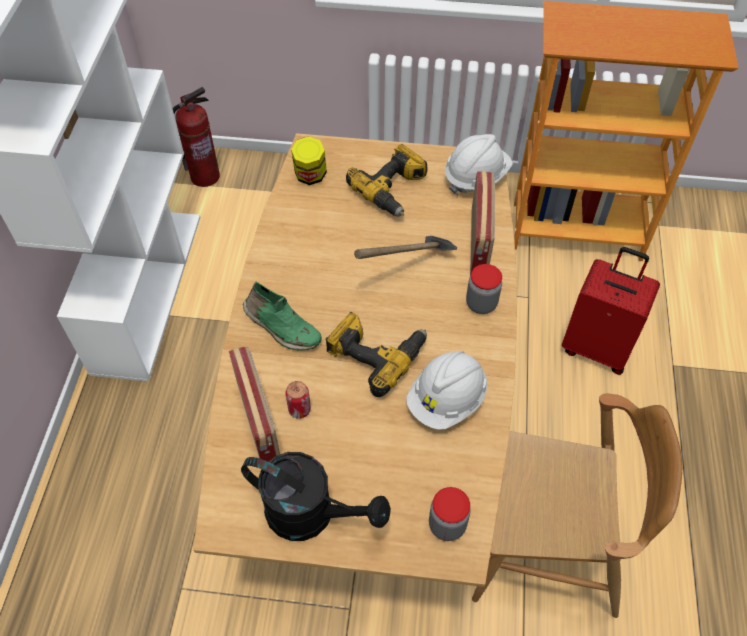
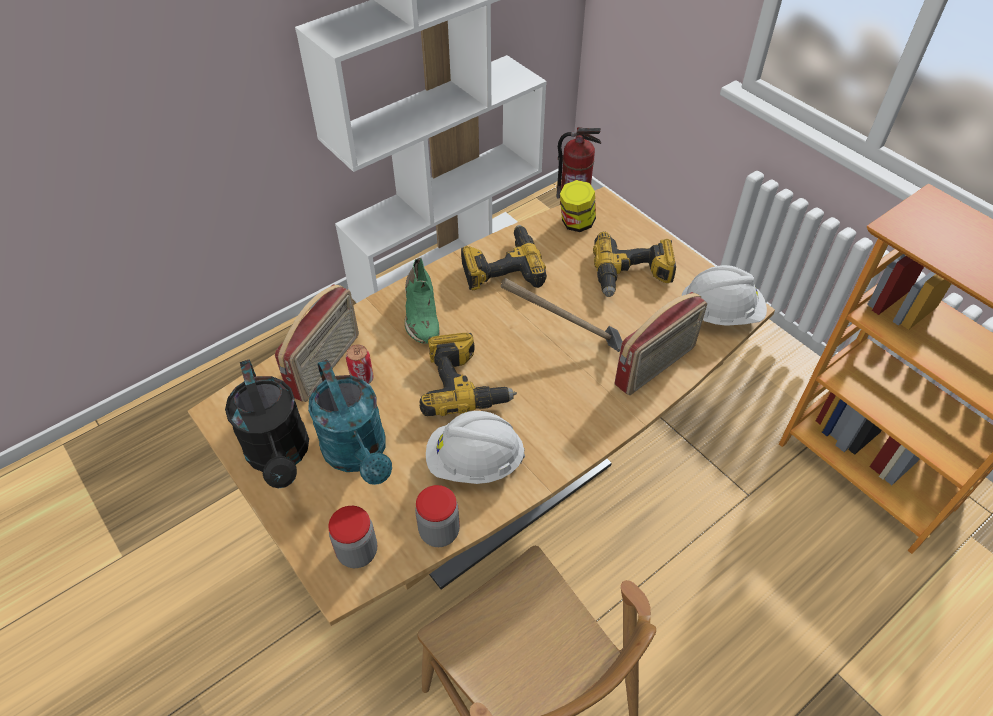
camera: 45 degrees right, 5 degrees down
jar [466,264,502,314] -> jar moved to [415,485,460,547]
red suitcase [562,247,660,375] -> none
none -> turquoise watering can [308,359,392,485]
none -> power drill [461,225,547,290]

